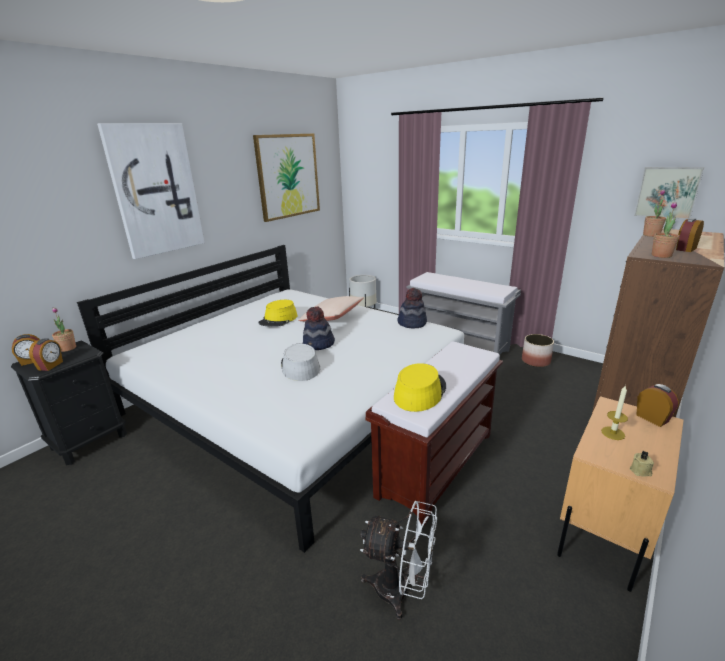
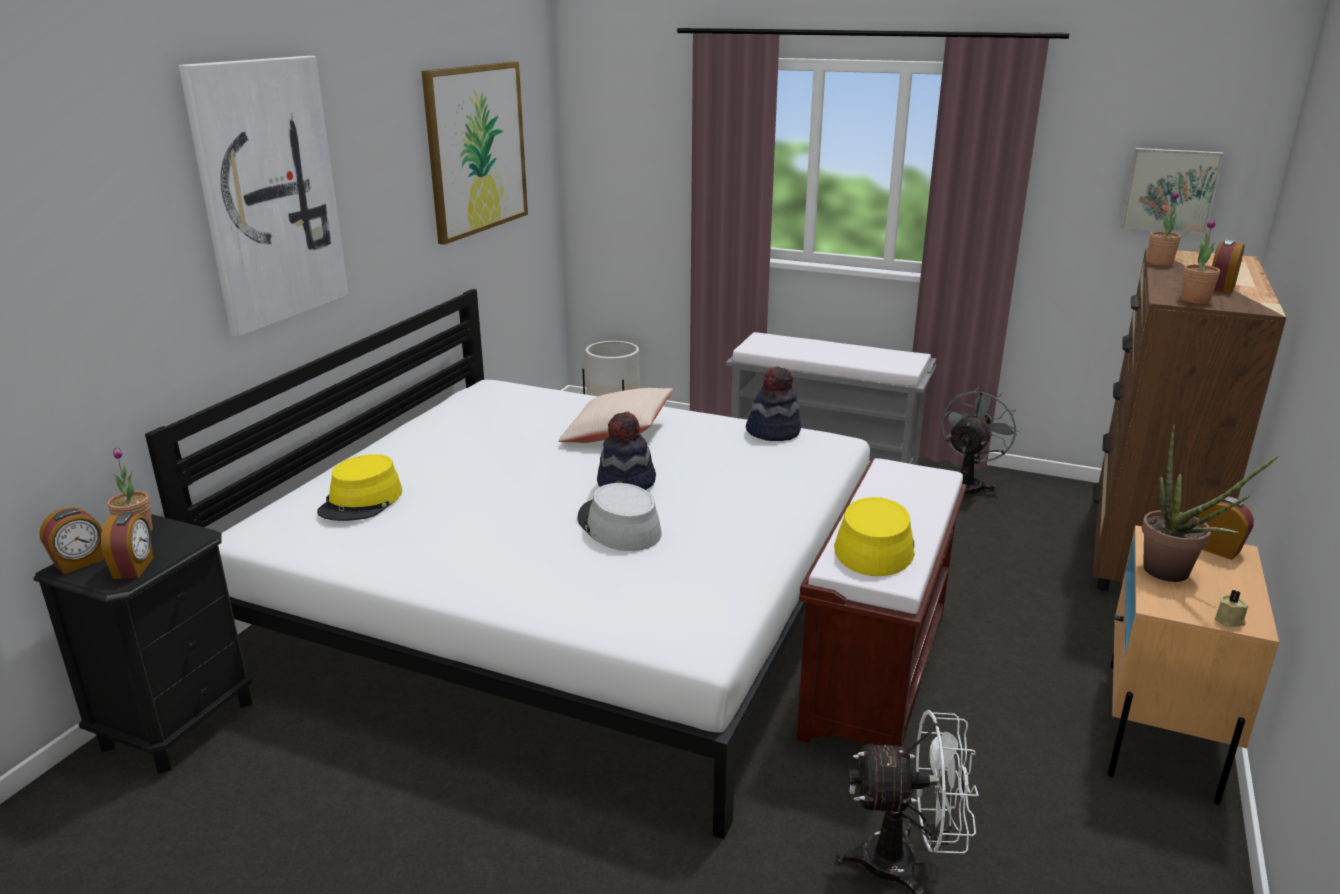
camera: 15 degrees left, 0 degrees up
yellow hat [258,300,298,327] -> yellow hat moved to [317,454,402,521]
planter [522,334,554,367] -> grey fan [941,387,1019,495]
candle [601,385,628,440] -> potted plant [1142,425,1279,582]

